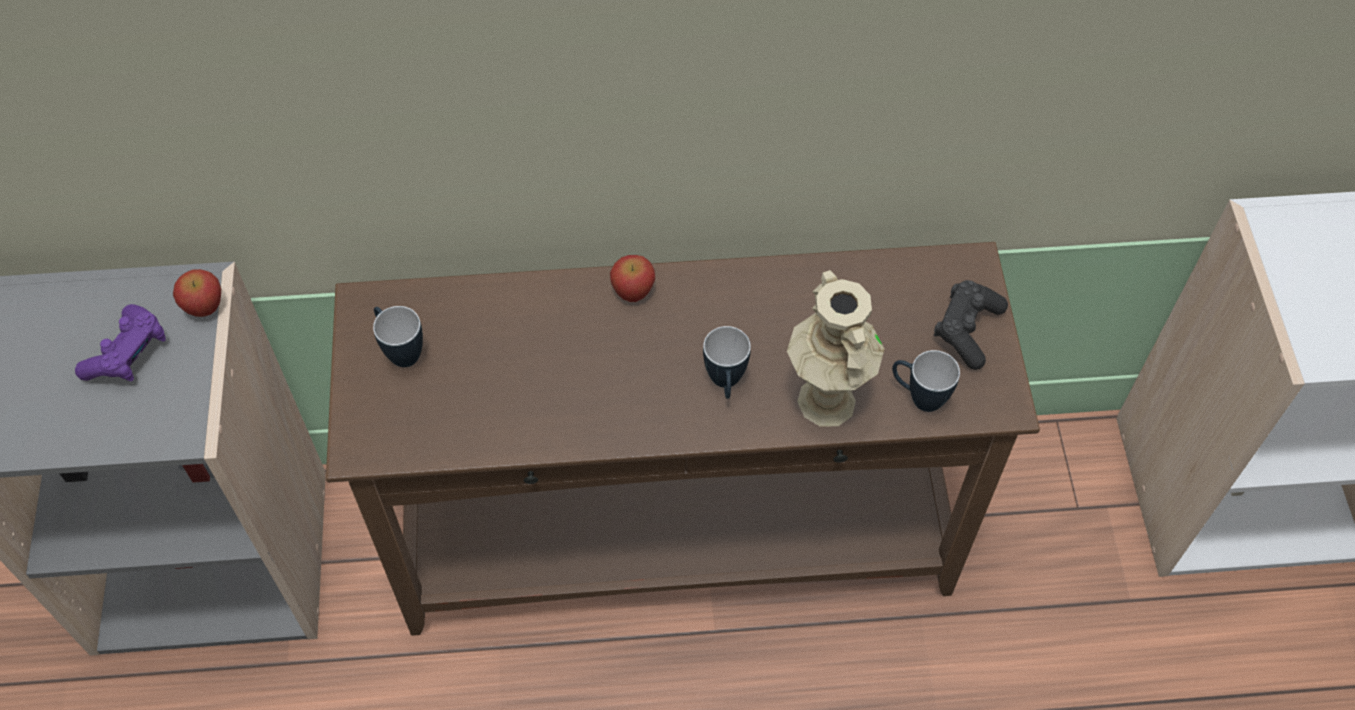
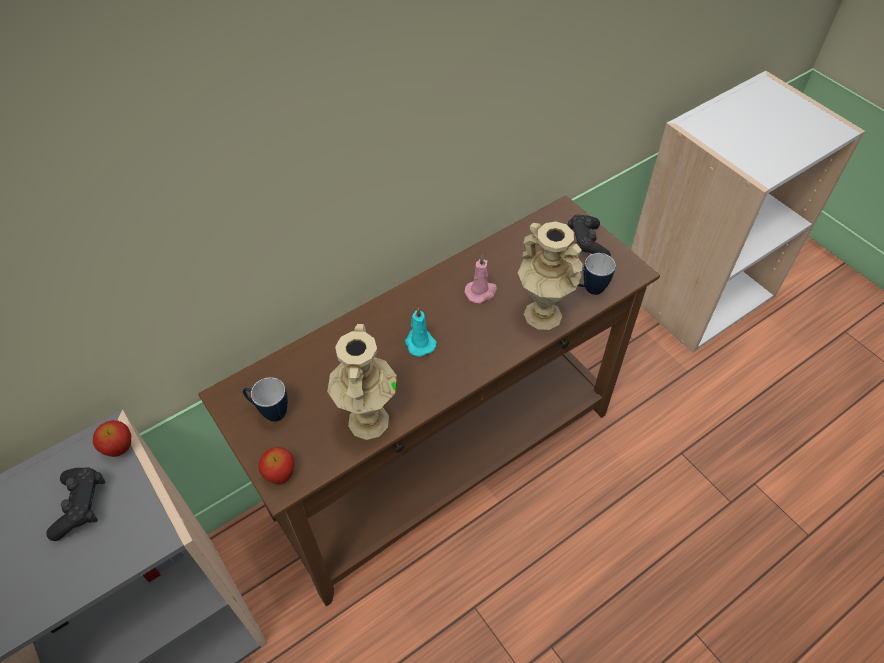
camera: 30 degrees left, 5 degrees down
purple game controller [75,304,166,381] -> black game controller [46,467,106,541]
apple [610,255,655,302] -> apple moved to [259,447,294,484]
mug [703,326,751,399] -> none
none -> beige vase [327,324,397,440]
none -> turquoise candle [405,308,437,357]
none -> pink candle [464,255,497,303]

